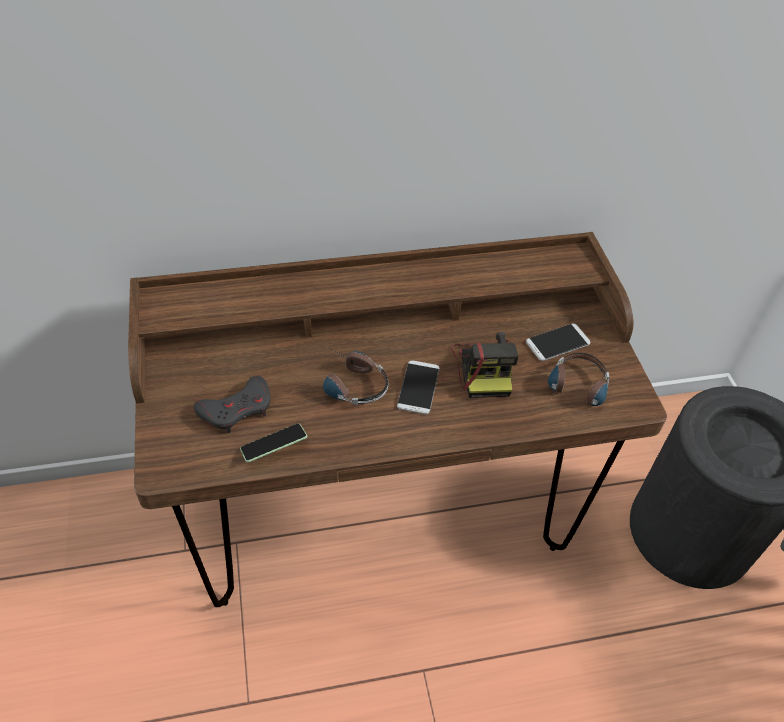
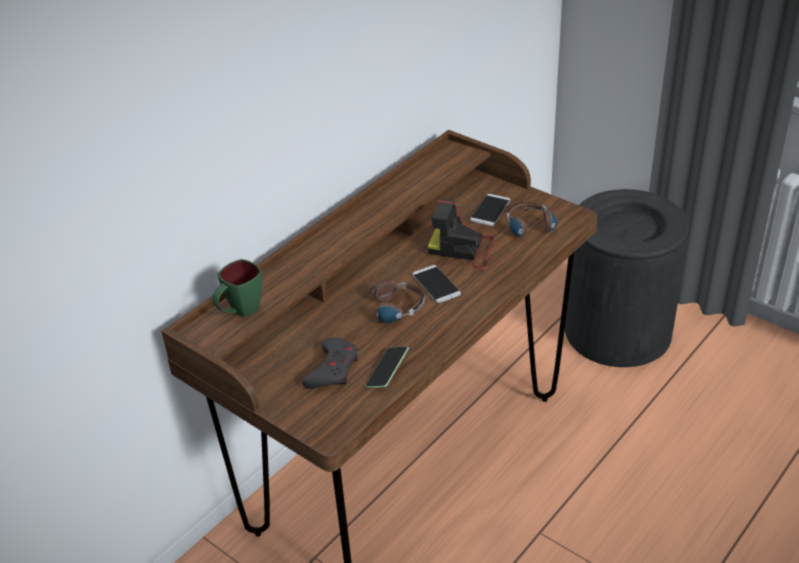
camera: 35 degrees left, 10 degrees down
camera [452,332,518,398] -> camera turned 150 degrees clockwise [428,198,495,270]
none -> green mug [212,259,262,317]

